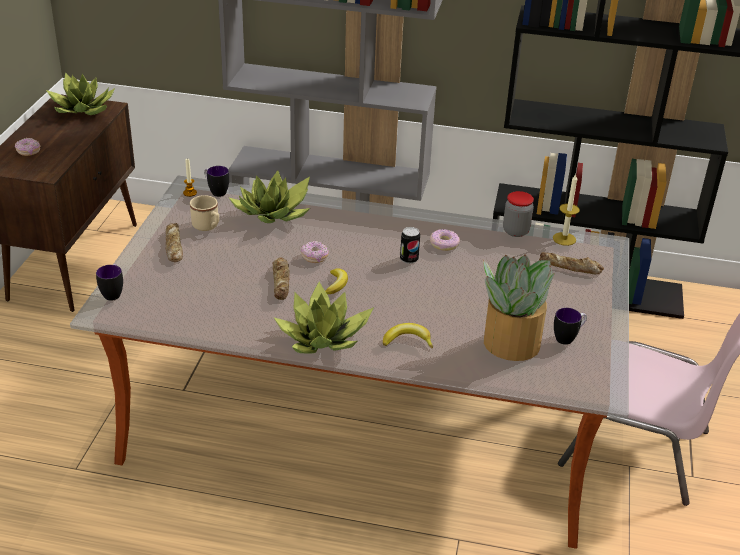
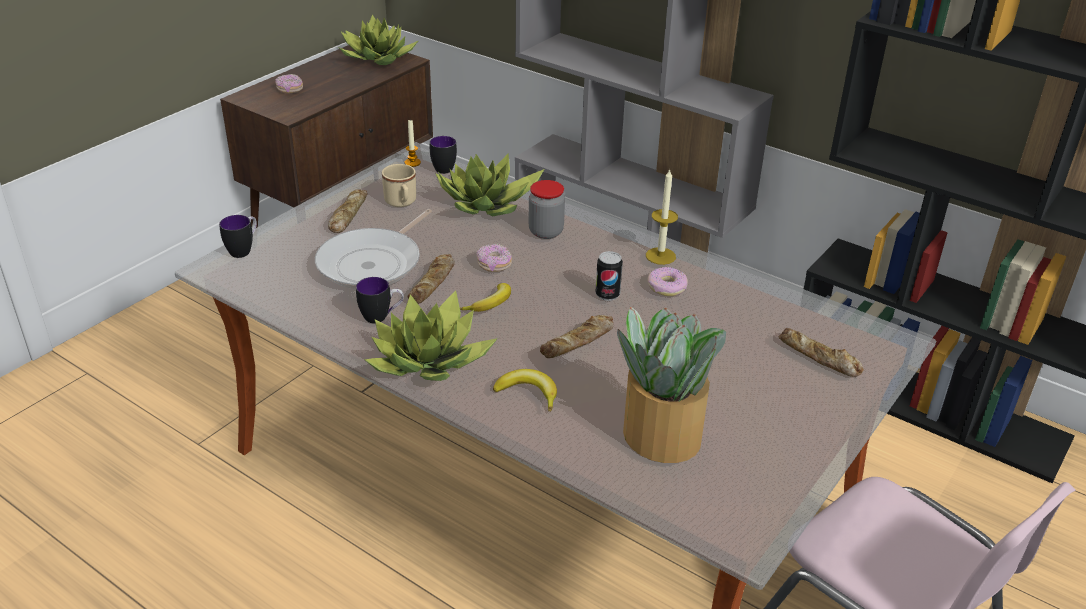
camera: 25 degrees right, 0 degrees up
jar [503,191,534,237] -> jar moved to [528,180,565,239]
candle [553,174,580,246] -> candle moved to [646,168,678,265]
mug [554,308,587,345] -> mug moved to [356,277,404,323]
none -> frying pan [315,209,432,289]
none -> bread [540,315,613,358]

